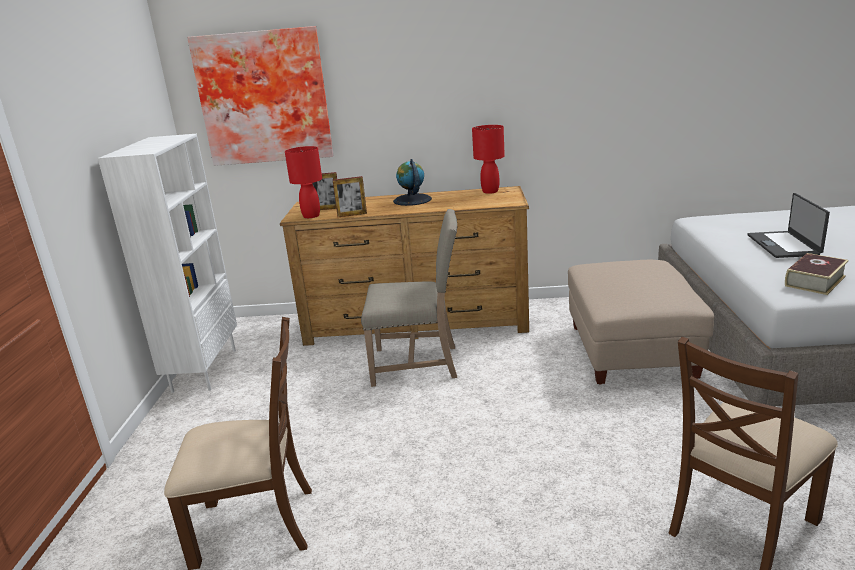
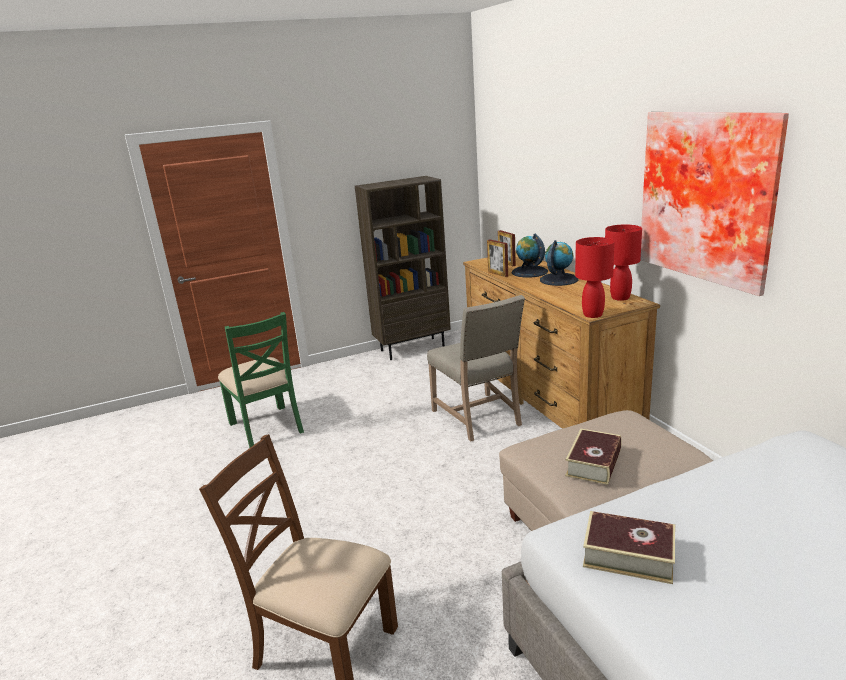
camera: 65 degrees right, 0 degrees up
white bookcase [98,134,237,393] -> brown bookcase [355,176,451,360]
brown chair [164,317,312,570] -> green chair [218,312,304,448]
picture [187,26,333,166] -> picture moved to [640,112,789,296]
red table lamp [285,146,322,218] -> red table lamp moved to [575,237,615,318]
laptop [748,193,830,258] -> none
none -> globe [512,234,548,277]
none -> book [565,429,622,485]

